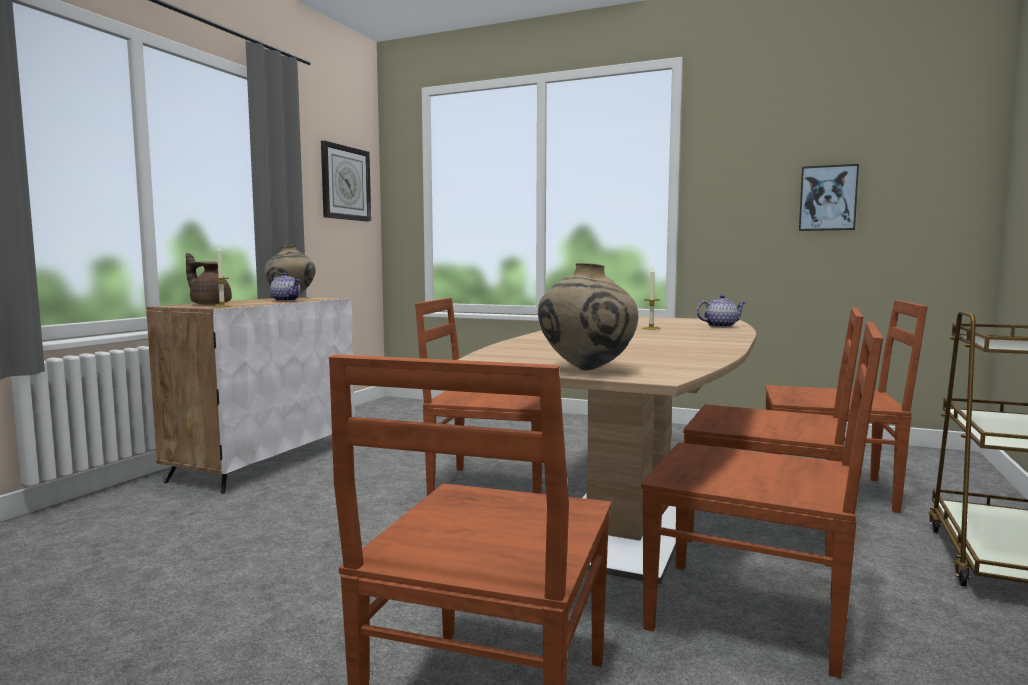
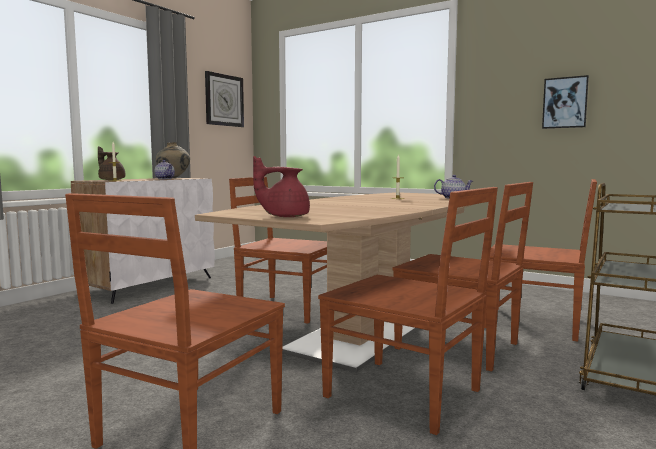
camera: 10 degrees right, 0 degrees up
beige vase [538,263,638,371] -> red teapot [253,156,310,217]

